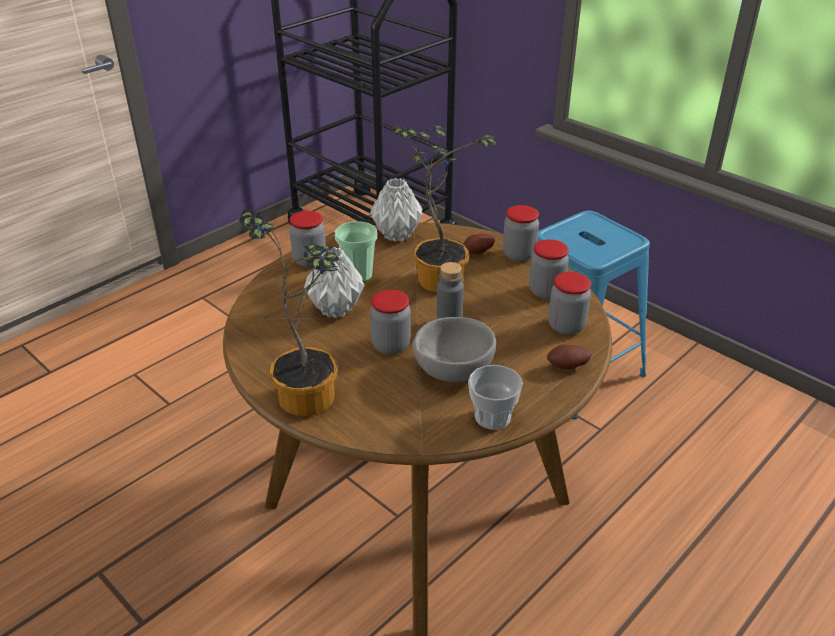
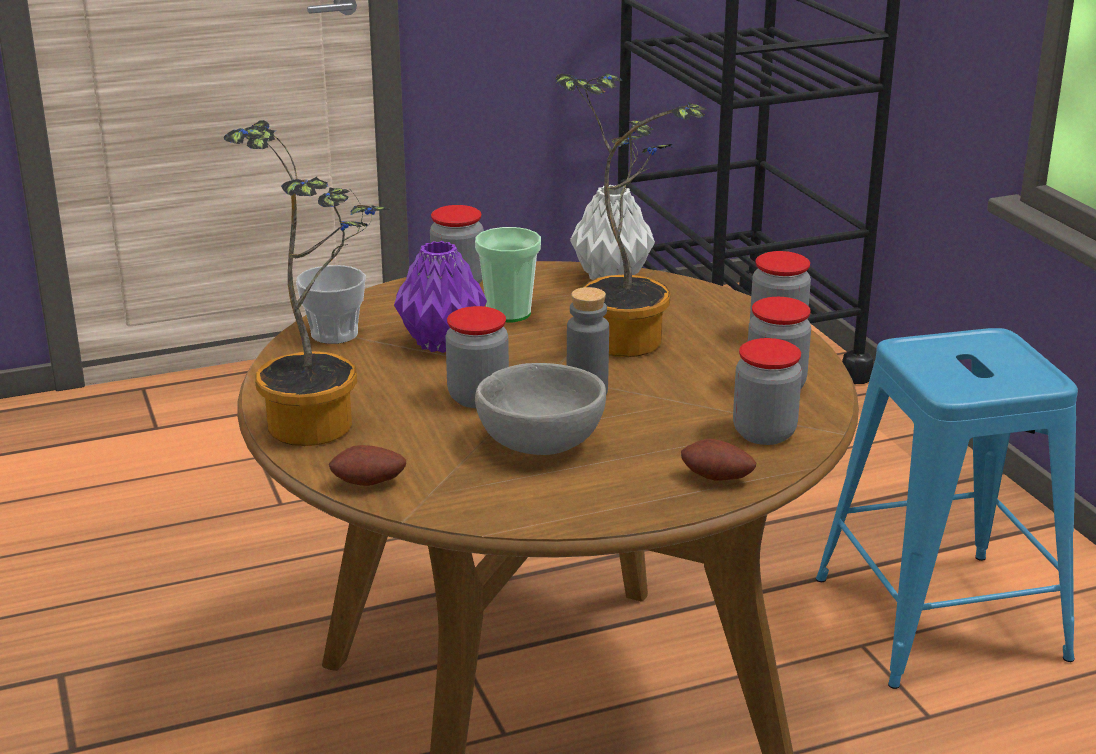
camera: 25 degrees right, 10 degrees down
grey vase [304,247,365,318] -> purple vase [394,241,487,353]
potato [463,234,495,254] -> potato moved to [329,445,406,486]
cup [468,365,523,430] -> cup moved to [296,265,366,344]

